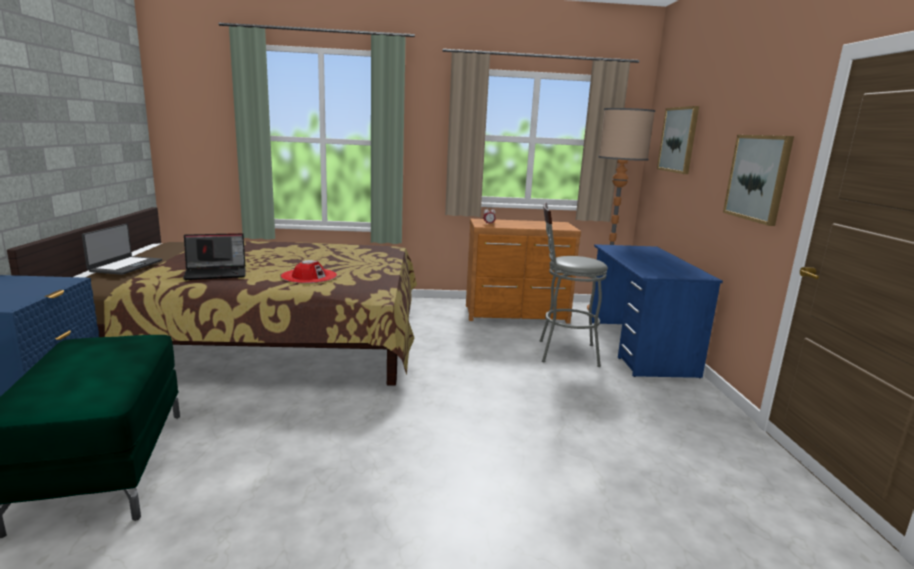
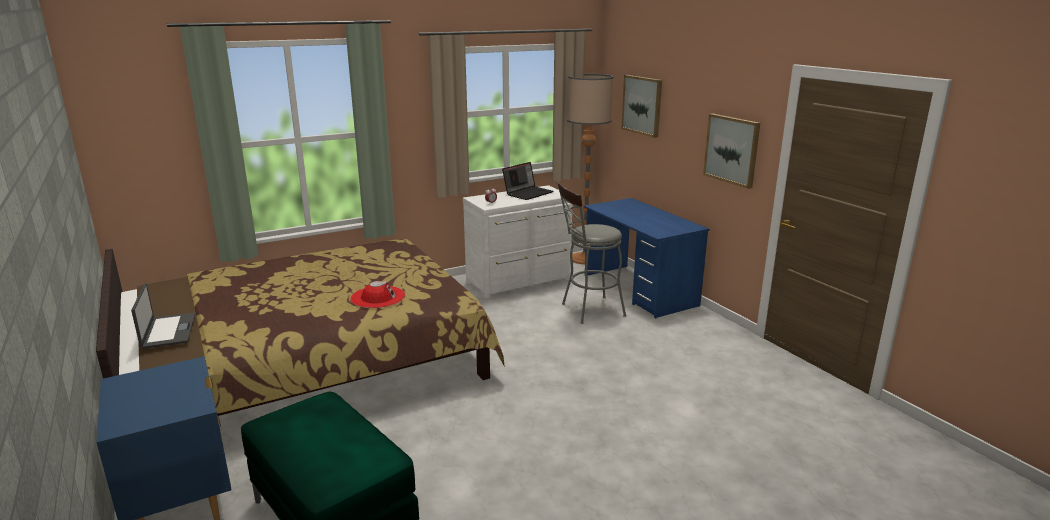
camera: 25 degrees left, 5 degrees up
laptop [183,233,246,280] -> laptop moved to [502,162,553,200]
brown dresser [466,219,581,323] -> white dresser [463,185,572,298]

